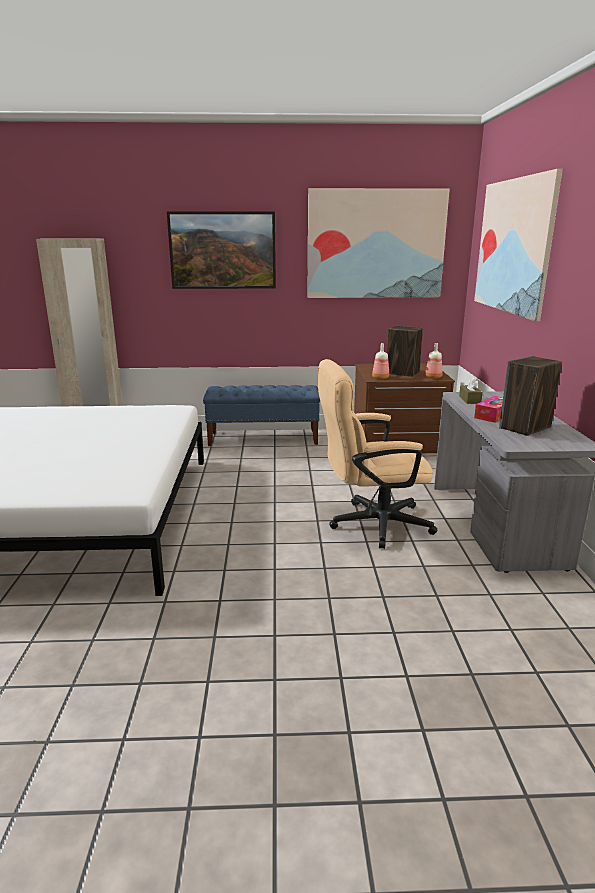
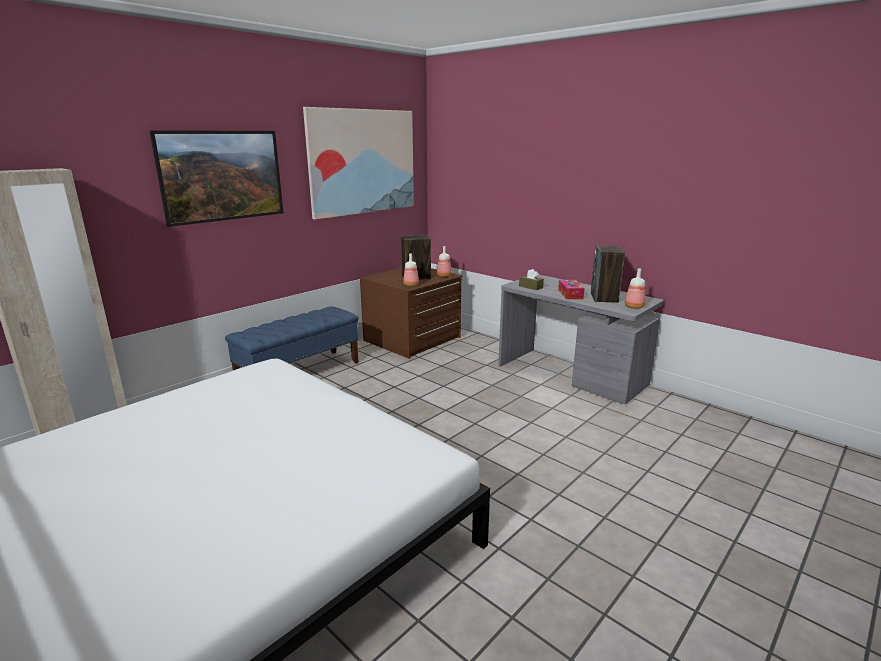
camera: 45 degrees left, 0 degrees up
beige office chair [318,359,437,549] -> none
picture [474,169,563,321] -> none
none -> bottle [625,268,645,309]

